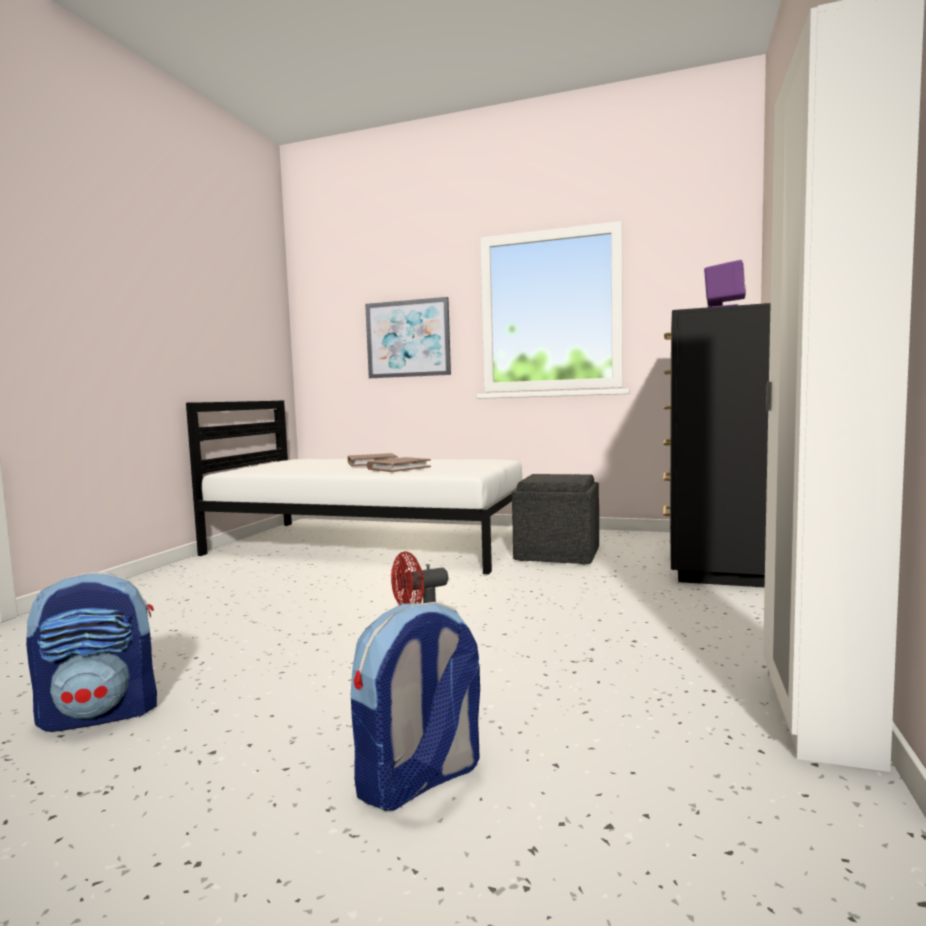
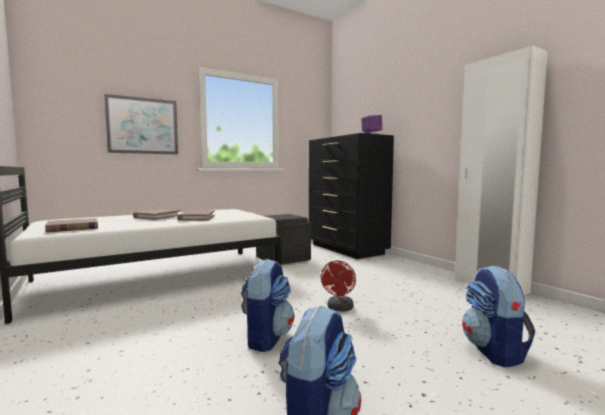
camera: 50 degrees left, 0 degrees up
none -> brown book [45,218,98,233]
none -> backpack [241,258,294,352]

